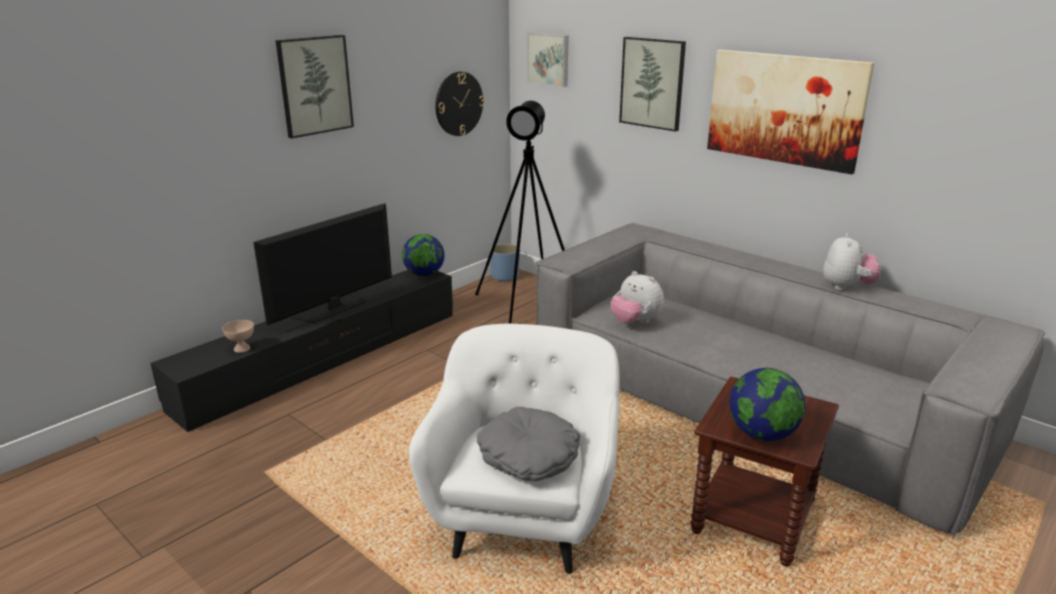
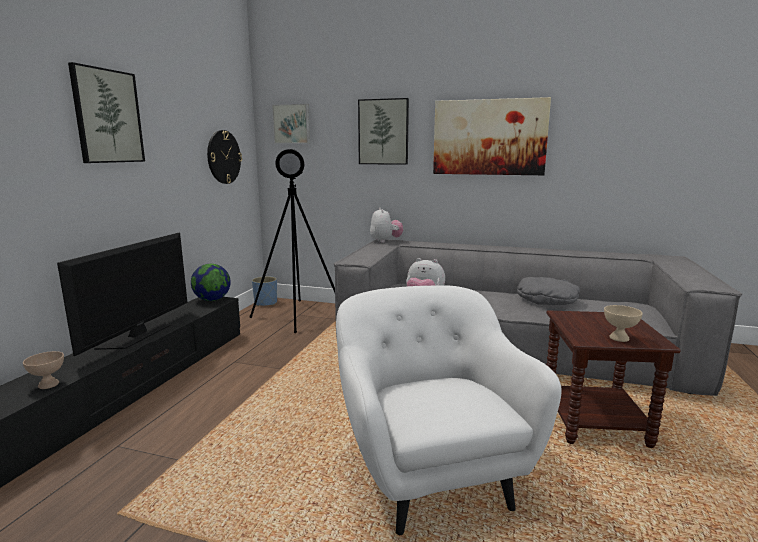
camera: 25 degrees left, 10 degrees down
grey pillow [477,407,580,481] -> grey pillow moved to [517,277,580,305]
globe [729,368,805,441] -> beige bowl [604,305,643,342]
plush toy [823,233,881,290] -> plush toy moved to [370,208,403,243]

